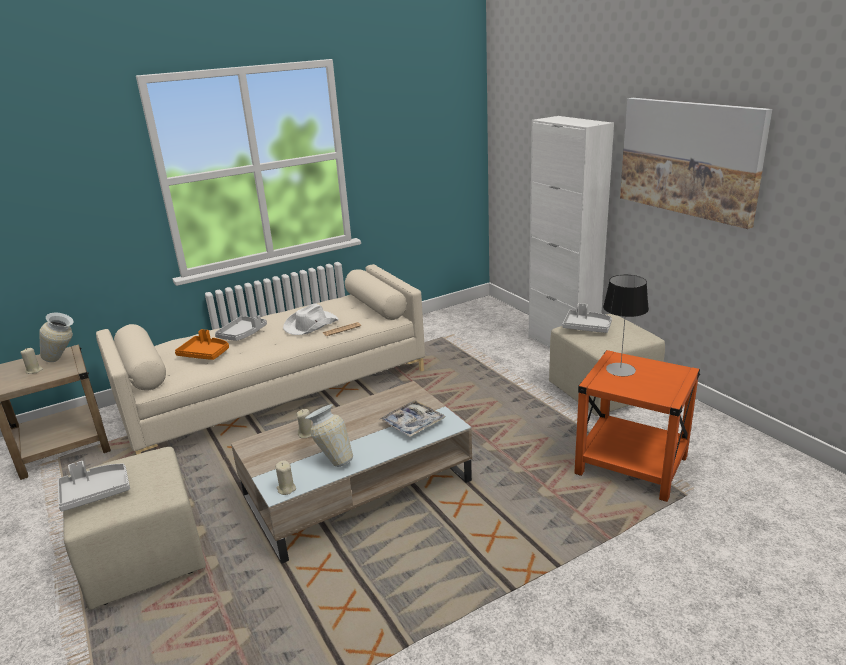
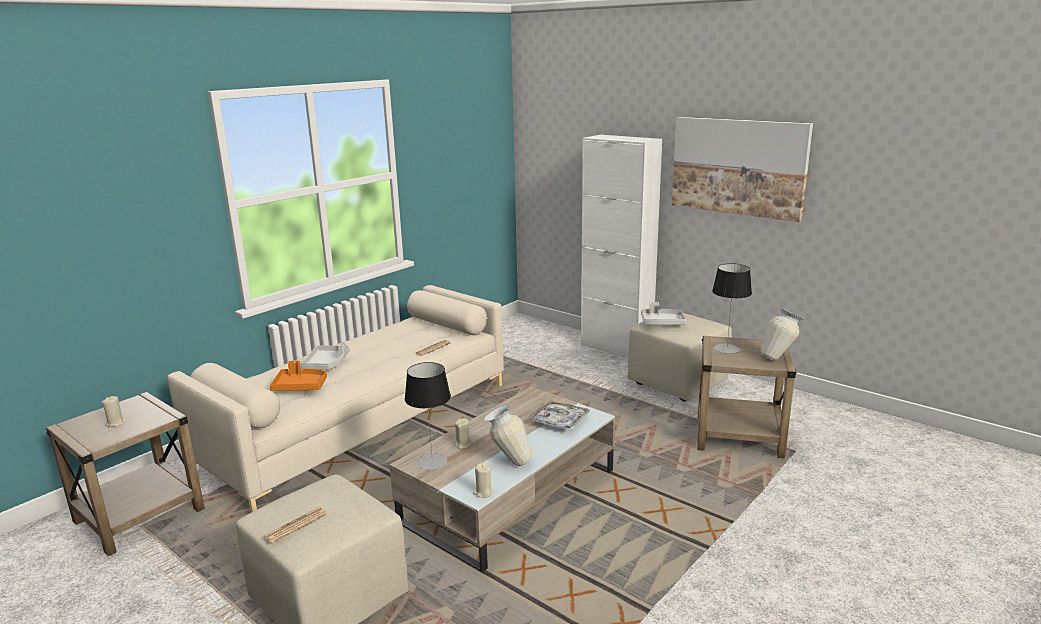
camera: 20 degrees left, 5 degrees down
vase [39,312,74,362] -> vase moved to [761,308,804,361]
grey tray [58,461,130,511] -> newspaper [263,507,327,543]
white hat [283,303,338,335] -> none
orange side table [574,350,700,502] -> beige side table [697,336,796,458]
none -> table lamp [405,362,451,470]

